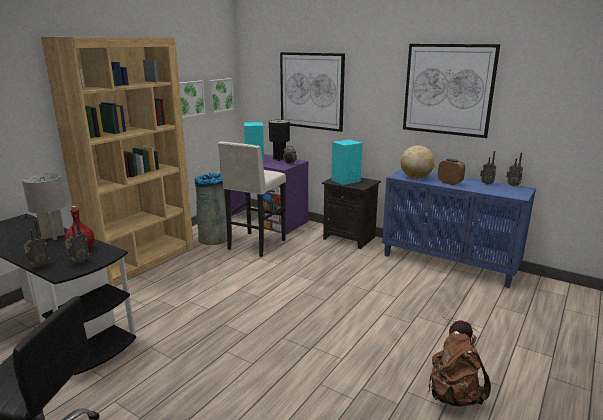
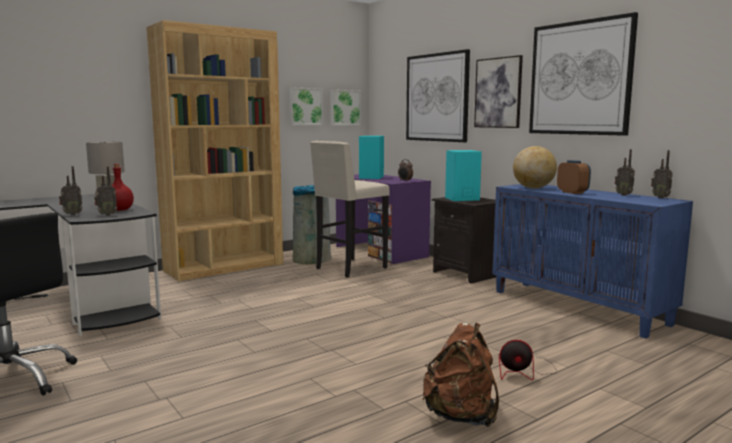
camera: 20 degrees right, 10 degrees down
black table lamp [269,120,290,161] -> none
none -> picture [474,55,523,128]

